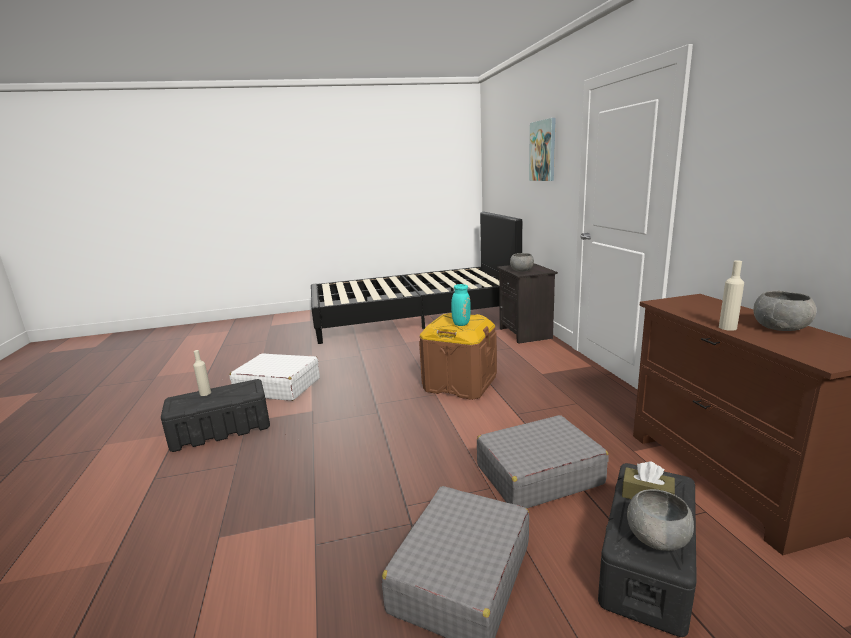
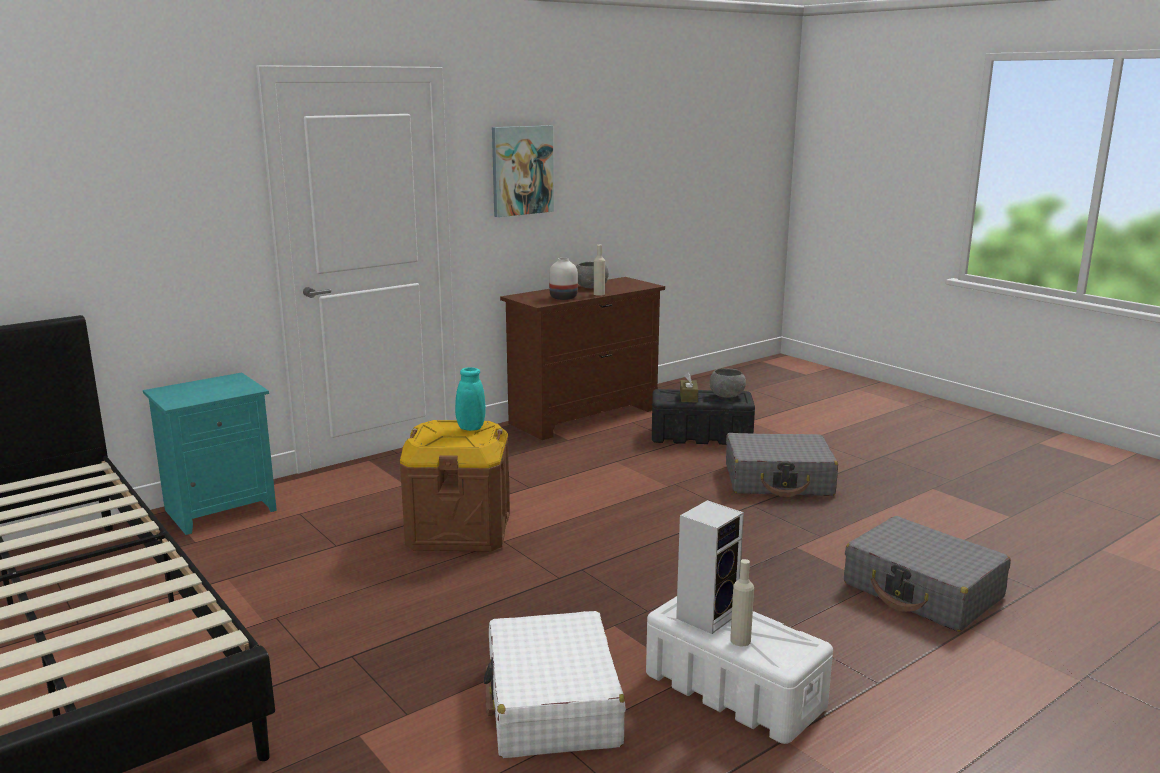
camera: 115 degrees left, 0 degrees up
black storage box [161,379,270,452] -> white storage box [646,596,833,744]
grey suitcase [477,415,608,508] -> grey suitcase moved to [844,516,1011,632]
black nightstand [497,263,558,344] -> turquoise nightstand [143,373,277,535]
grey bowl [510,253,534,272] -> none
picture [529,118,556,181] -> picture moved to [492,125,554,217]
none -> white vase [549,258,578,300]
none -> speaker [676,500,744,634]

